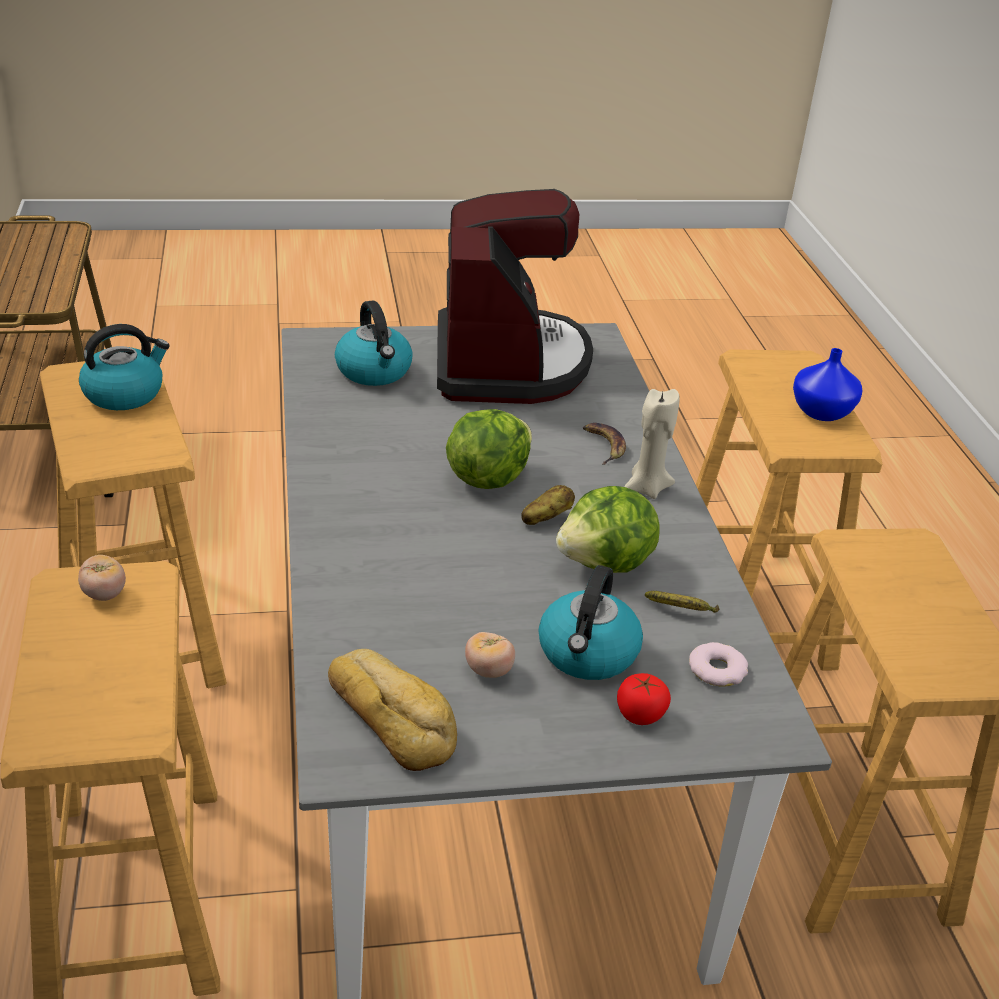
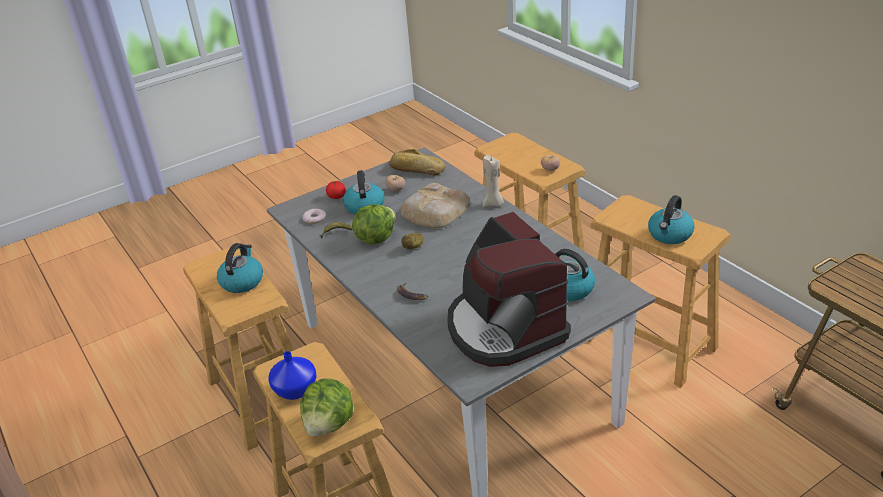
camera: 160 degrees right, 0 degrees up
lettuce [446,409,532,489] -> lettuce moved to [300,379,353,436]
beige candle [624,389,680,499] -> beige candle moved to [482,155,504,207]
none -> kettle [217,243,263,293]
none -> bread [401,183,471,228]

